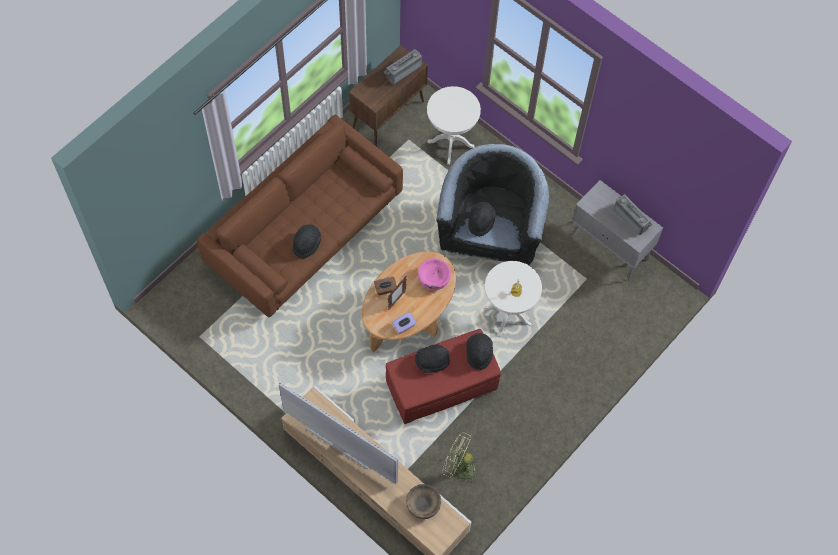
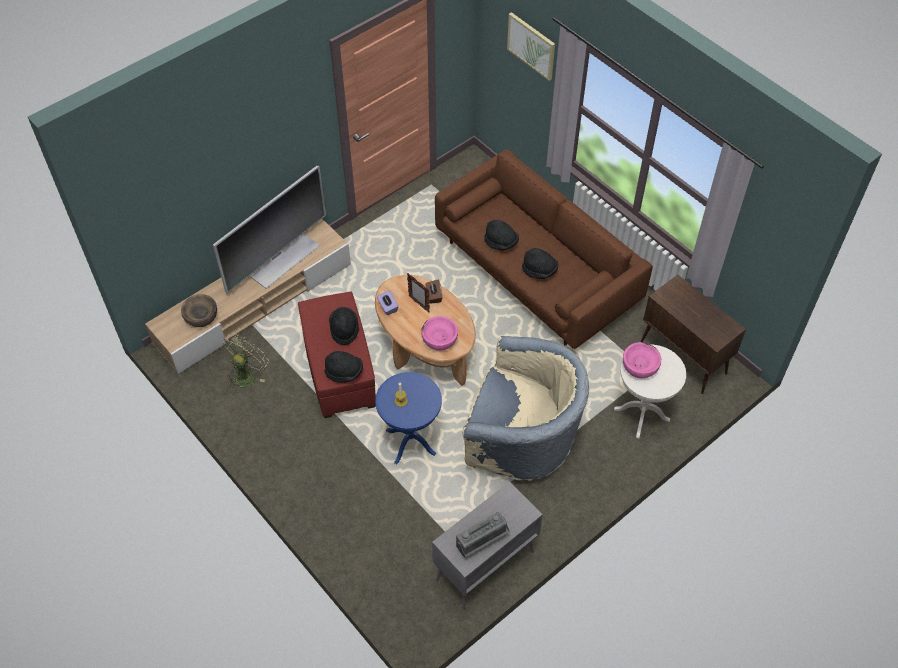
camera: 100 degrees right, 10 degrees down
radio [384,49,422,84] -> none
black armchair [436,144,549,265] -> beige armchair [462,336,589,481]
black hat [468,202,496,237] -> black hat moved to [522,248,558,279]
white side table [485,261,542,337] -> blue side table [375,372,442,464]
none -> picture [507,12,555,81]
none -> pink bowl [623,342,661,378]

